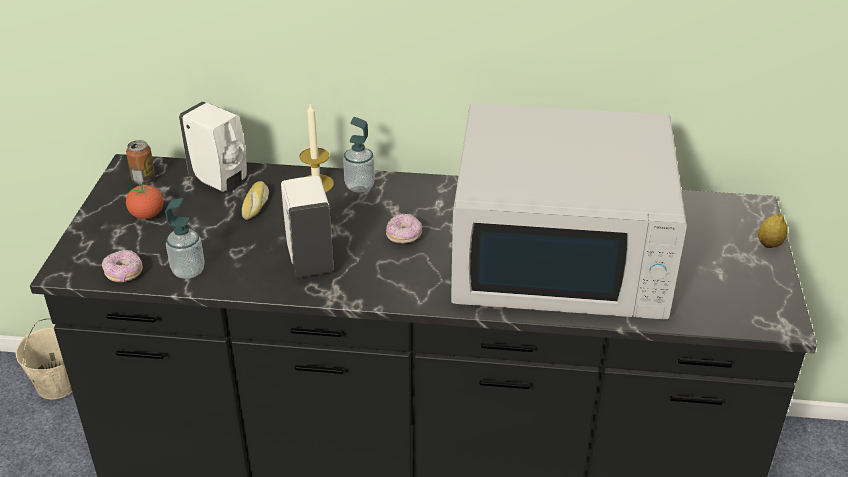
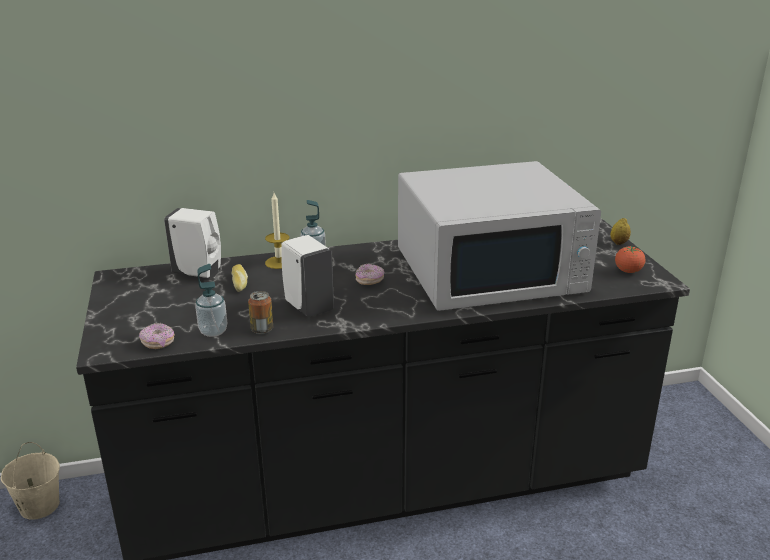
camera: 20 degrees left, 10 degrees down
can [126,140,156,185] -> can moved to [248,291,273,334]
tomato [126,185,164,219] -> tomato moved to [615,246,645,273]

